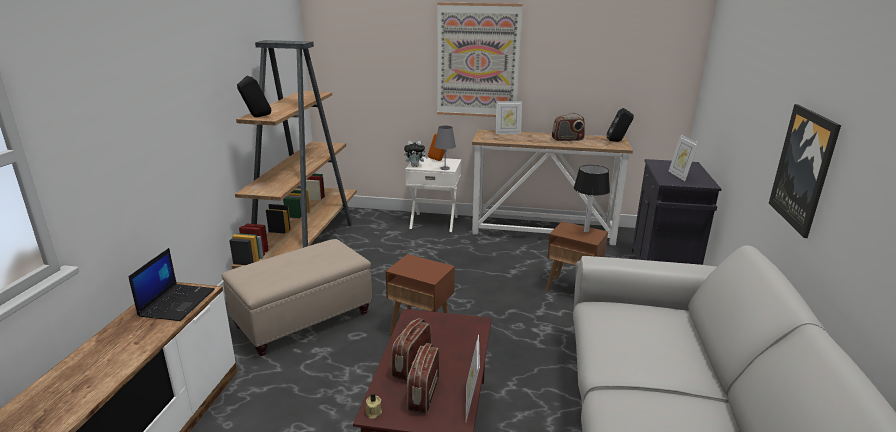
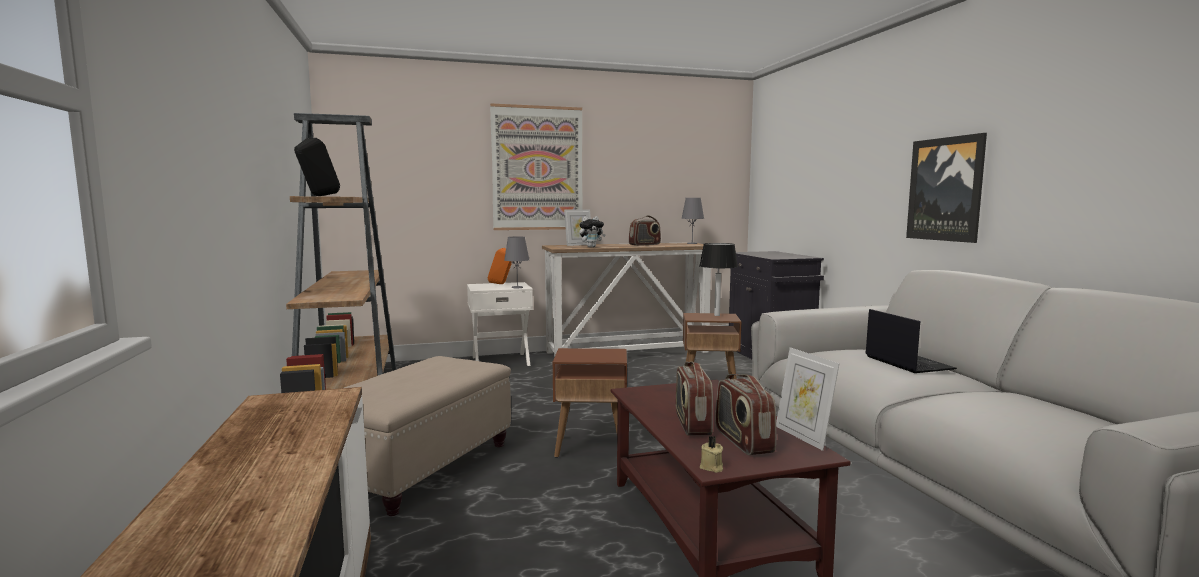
camera: 25 degrees left, 15 degrees down
laptop [128,248,215,321] -> laptop moved to [865,309,957,373]
plush toy [404,141,428,167] -> plush toy moved to [579,216,606,247]
black speaker [607,108,634,142] -> grey table lamp [681,198,704,244]
picture frame [669,135,699,181] -> none

